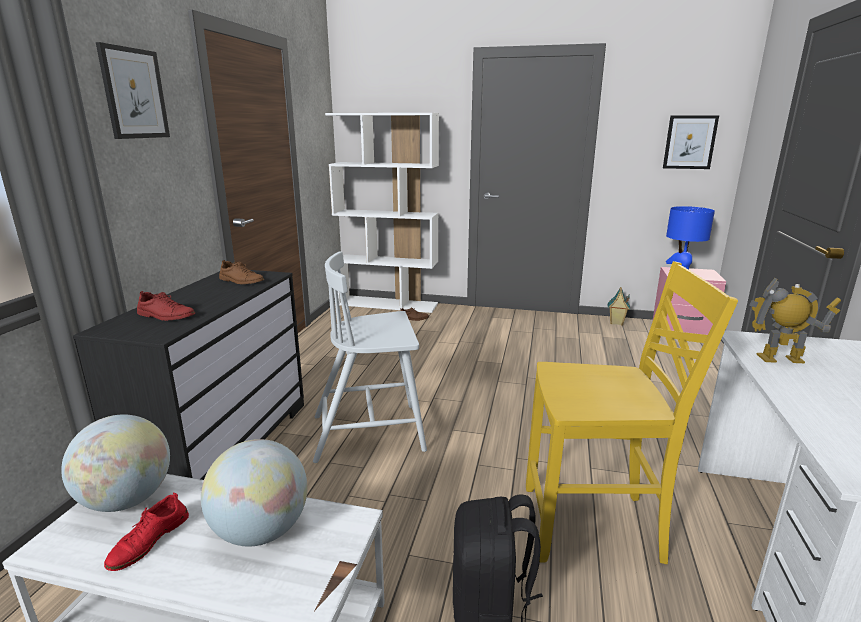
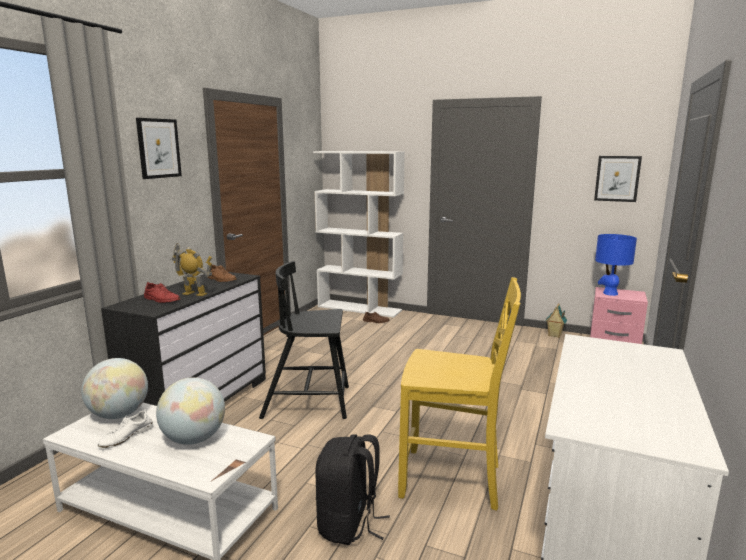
camera: 10 degrees right, 5 degrees down
red shoe [104,492,189,571] -> white shoe [97,409,153,449]
white chair [313,252,427,463] -> black chair [259,261,349,419]
toy robot [750,278,841,363] -> toy robot moved to [172,243,212,296]

